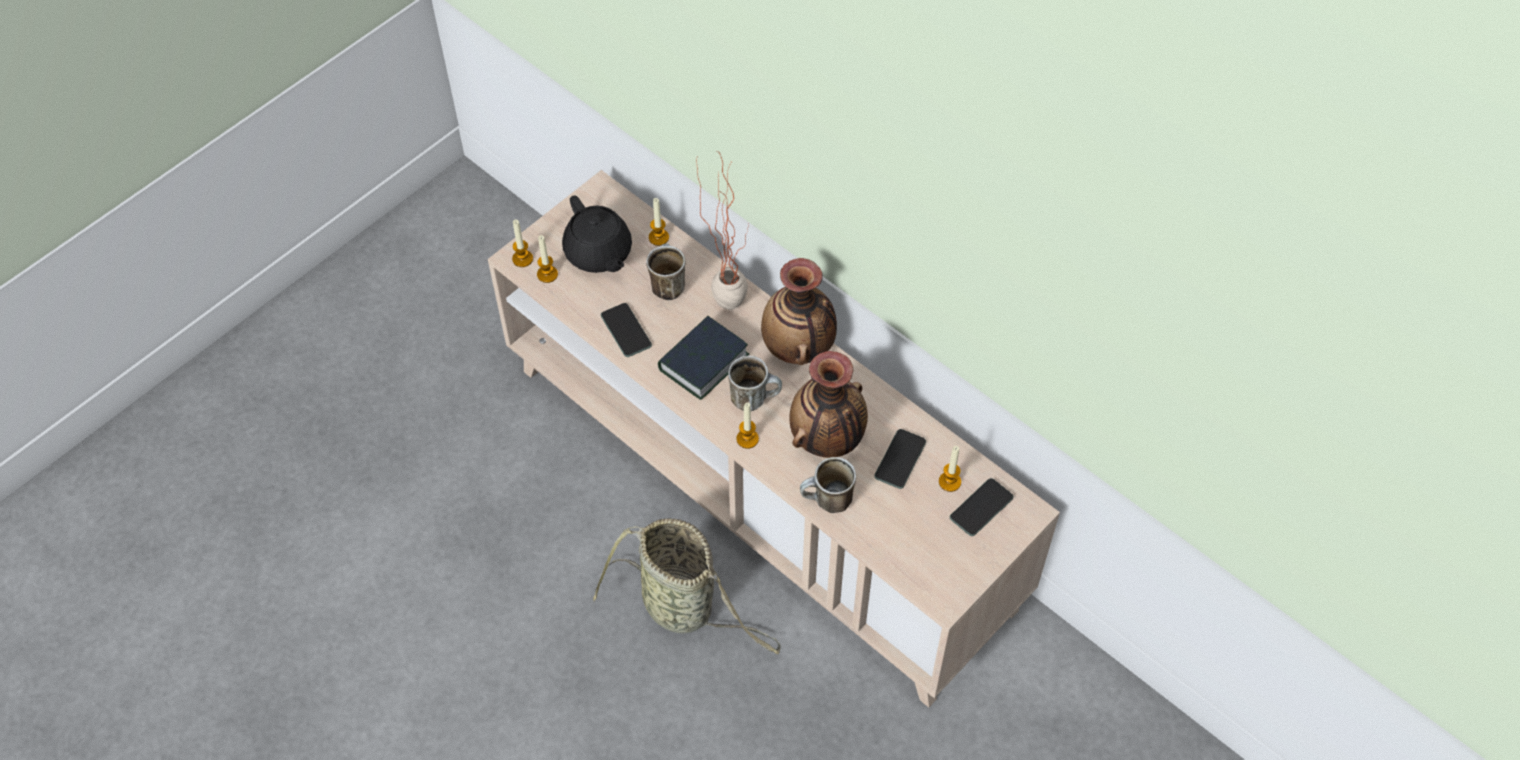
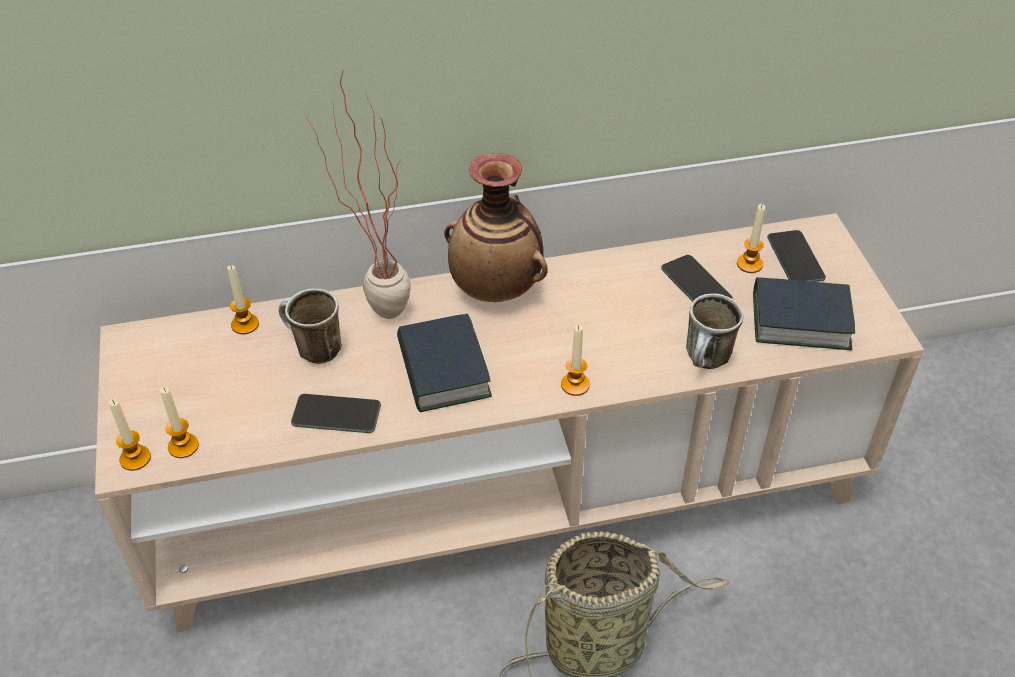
camera: 55 degrees left, 10 degrees down
black teapot [562,195,632,273] -> none
mug [728,356,782,411] -> none
vase [789,351,868,458] -> none
none -> book [753,277,855,351]

